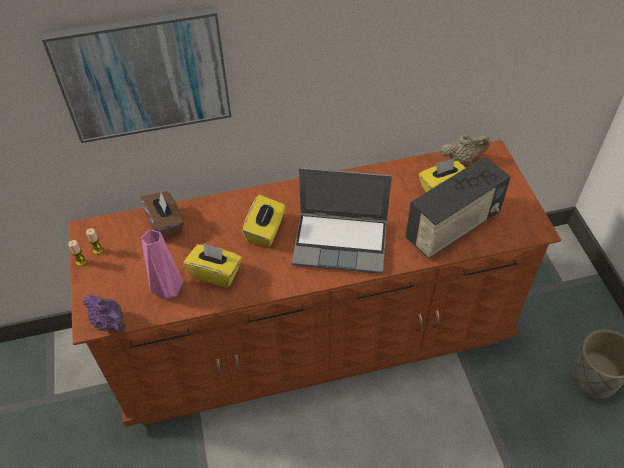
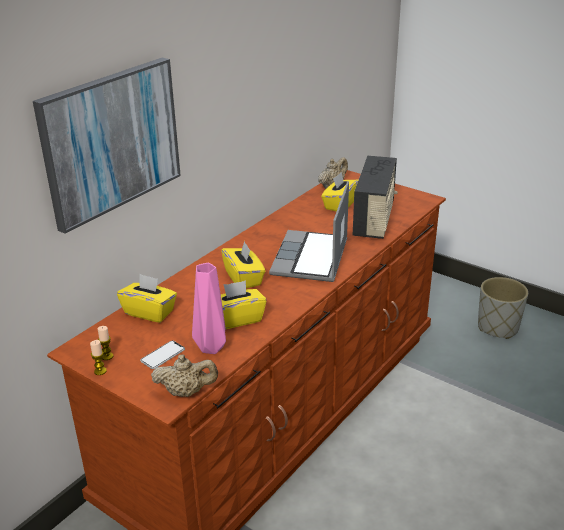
camera: 40 degrees left, 20 degrees down
purple teapot [83,294,126,332] -> beige teapot [151,354,218,397]
brown tissue box [140,191,184,239] -> yellow tissue box [117,274,177,323]
laptop [292,168,392,274] -> laptop turned 135 degrees clockwise [269,181,349,282]
none -> phone [140,341,185,369]

